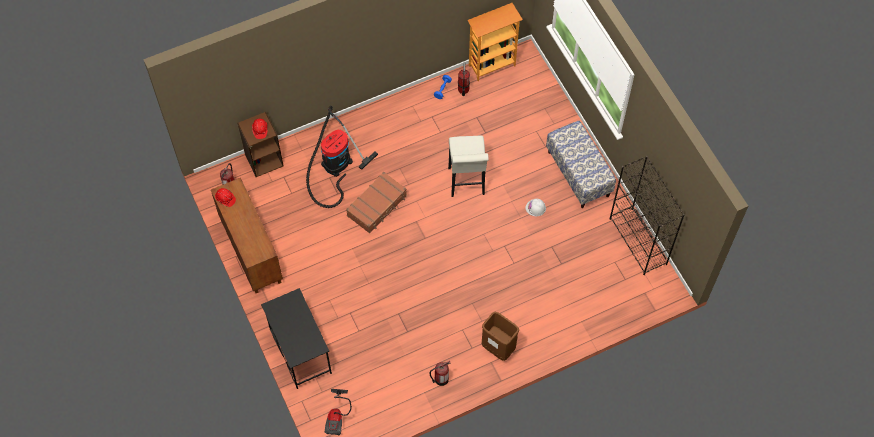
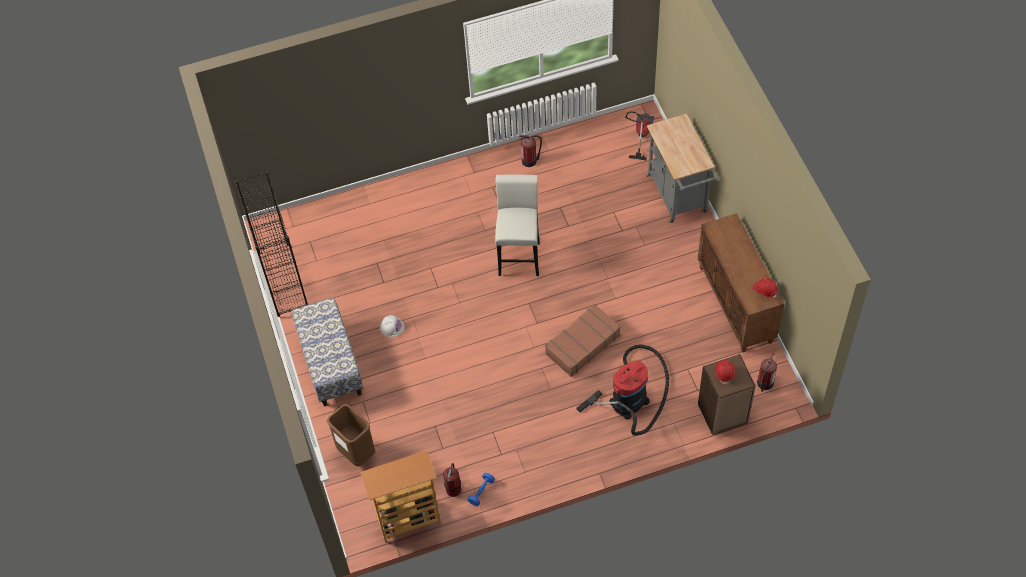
camera: 170 degrees left, 5 degrees down
black desk [261,288,332,389] -> grey cart [646,114,719,223]
white stool [448,136,489,197] -> white stool moved to [495,174,540,276]
brown trash can [482,312,519,361] -> brown trash can moved to [327,404,375,466]

